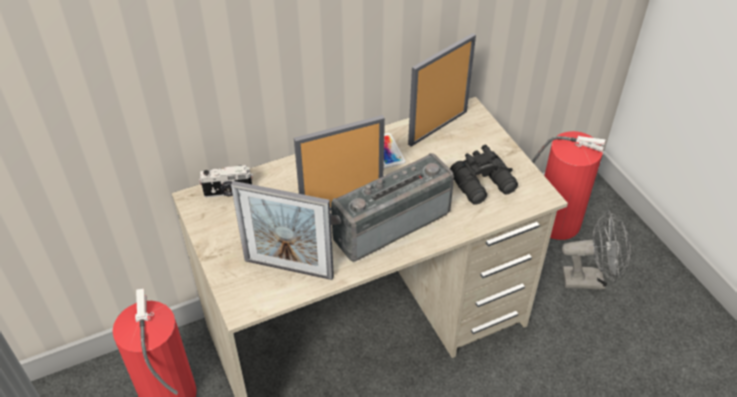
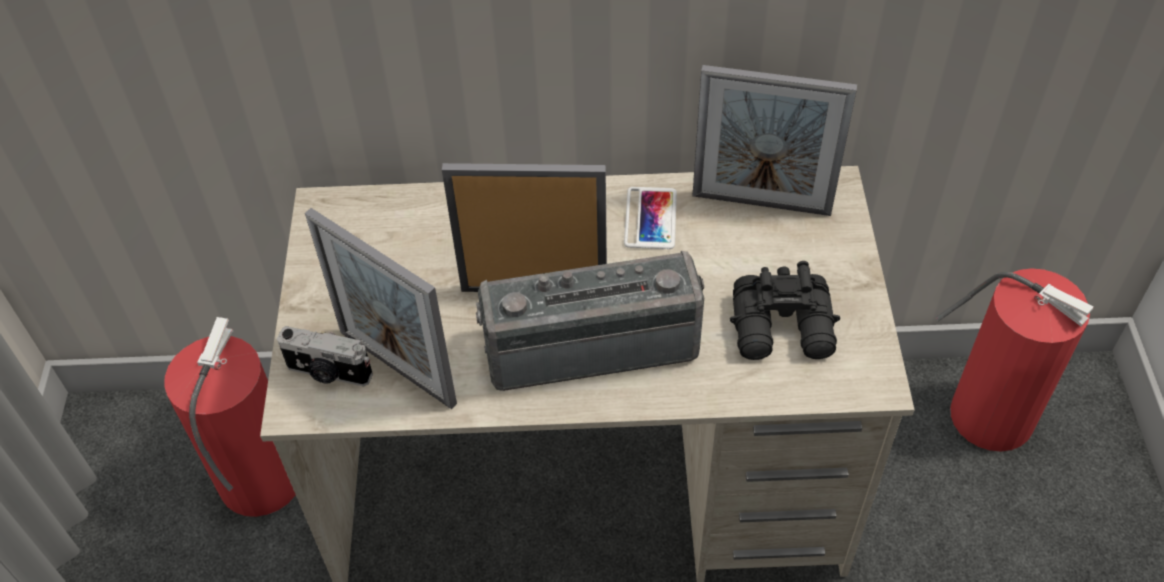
camera: 25 degrees right, 5 degrees up
camera [199,165,253,198] -> camera moved to [277,326,373,386]
picture frame [408,33,476,147] -> picture frame turned 150 degrees counterclockwise [692,65,857,216]
grey fan [562,210,631,290] -> none

